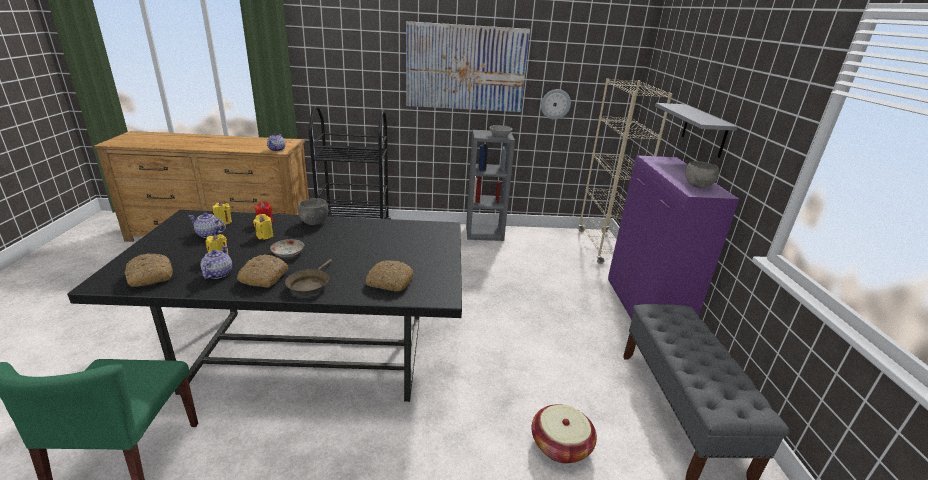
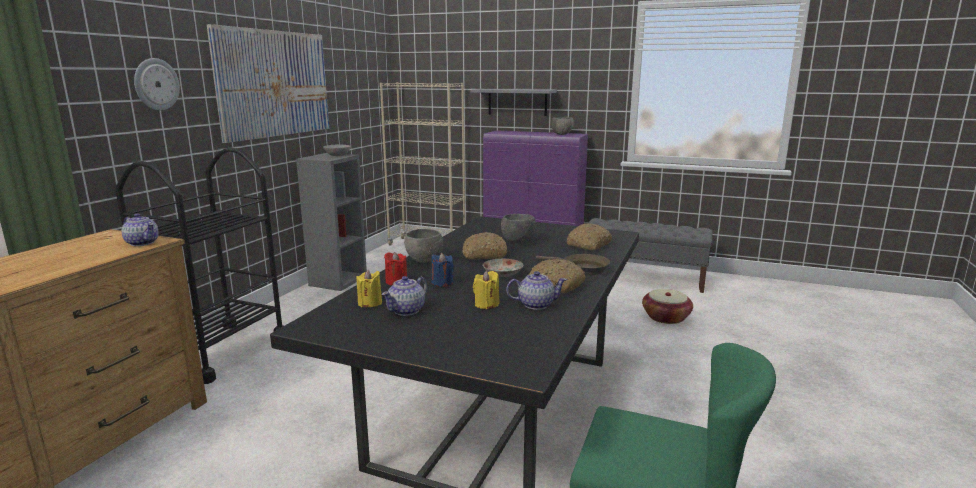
camera: 65 degrees left, 10 degrees down
bread [125,253,173,287] -> bread moved to [462,232,507,260]
teapot [200,246,232,279] -> teapot turned 150 degrees clockwise [506,271,567,310]
yellow candle [253,214,273,240] -> blue candle [431,253,454,287]
wall clock [541,89,571,120] -> wall clock moved to [134,58,180,110]
none -> grey bowl [501,214,536,243]

